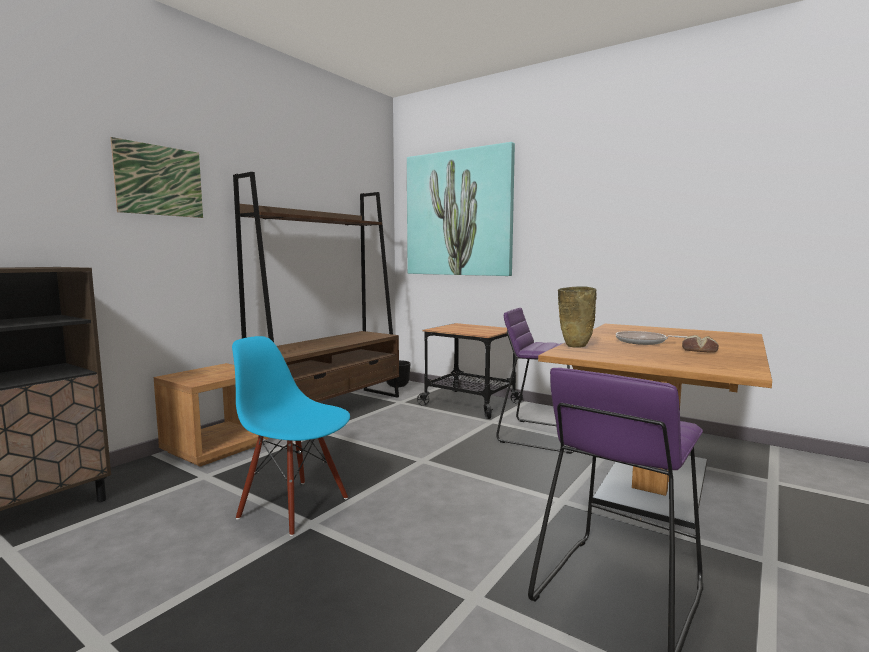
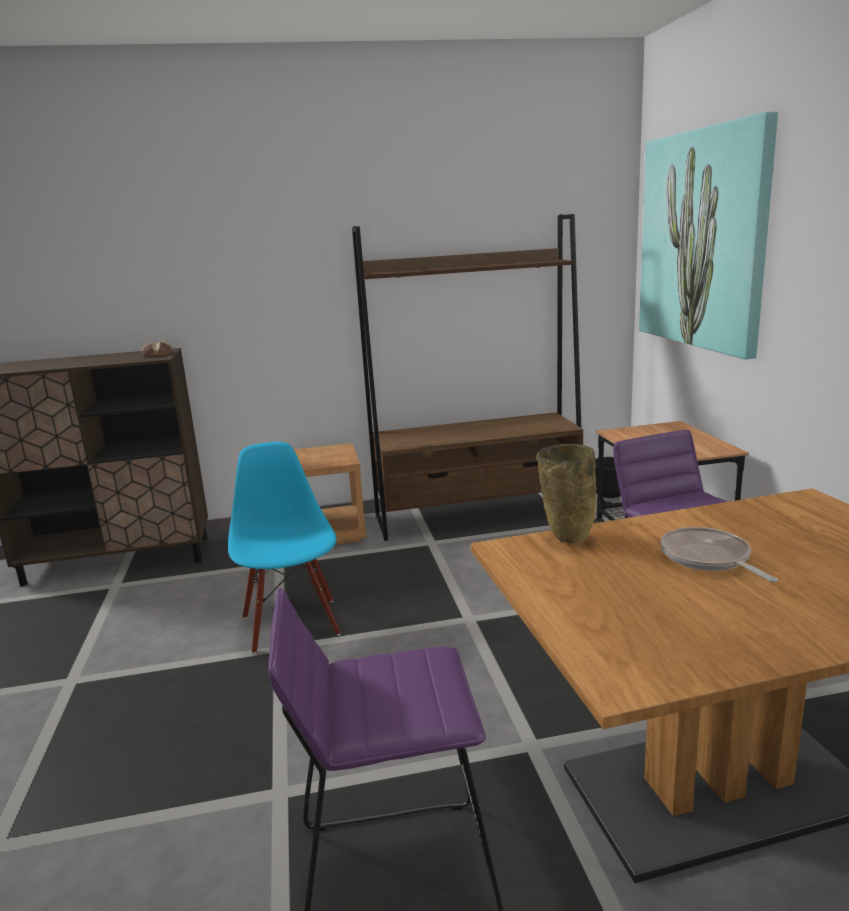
camera: 45 degrees right, 10 degrees up
picture [111,137,203,218] -> none
bread [682,335,719,353] -> bread moved to [142,340,172,356]

